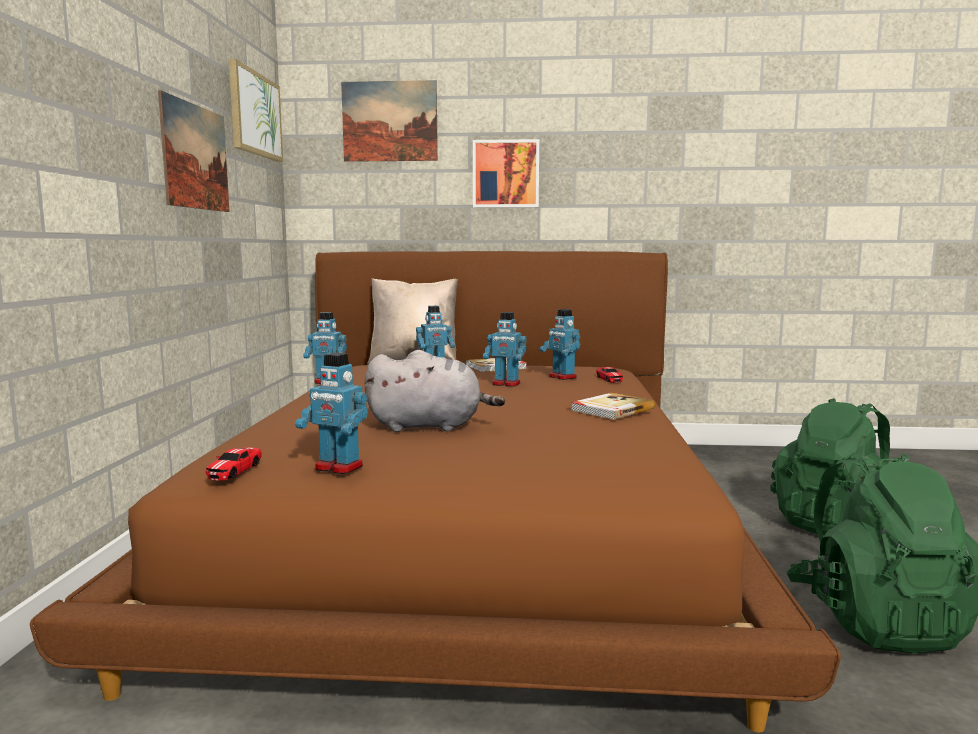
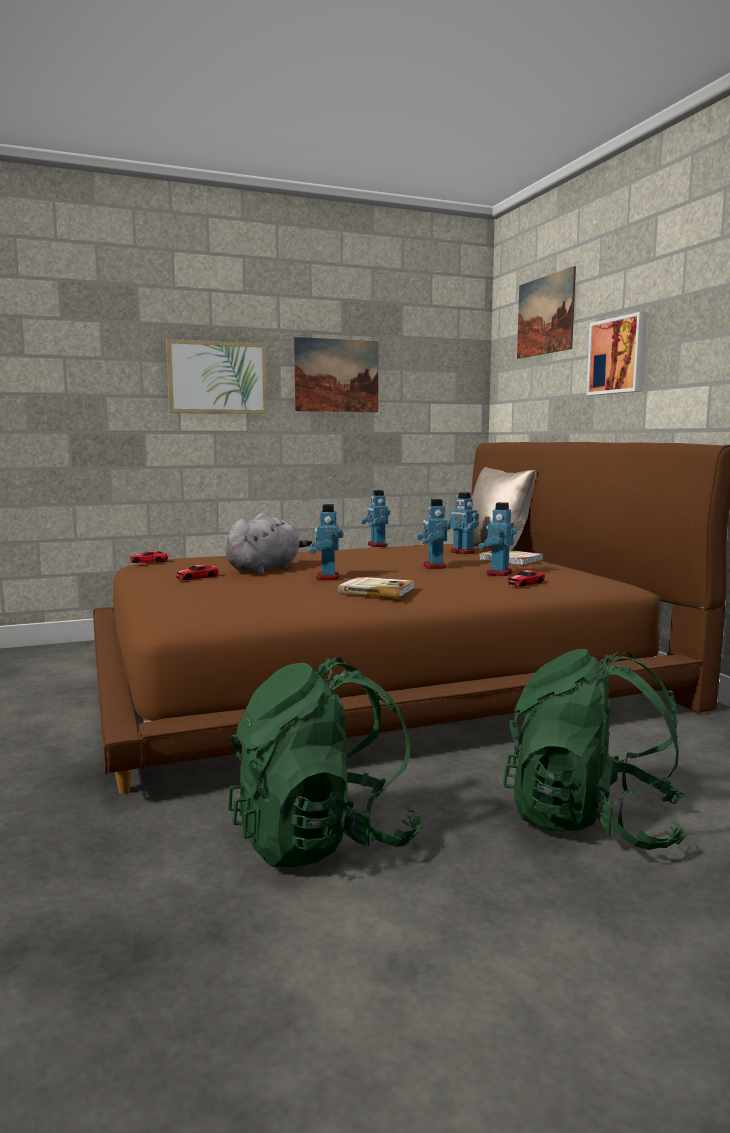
camera: 65 degrees right, 0 degrees up
picture [229,58,283,162] -> picture moved to [166,339,267,414]
toy robot [295,353,368,474] -> toy robot moved to [309,504,343,580]
grey plush toy [365,350,505,432] -> grey plush toy turned 120 degrees counterclockwise [226,513,312,574]
none -> toy car [176,565,219,580]

